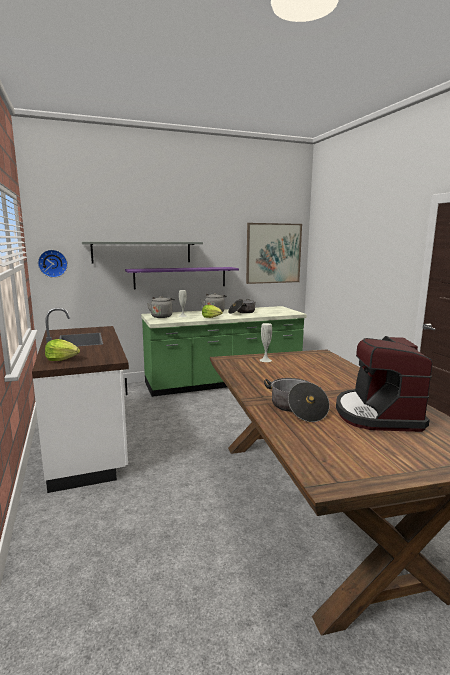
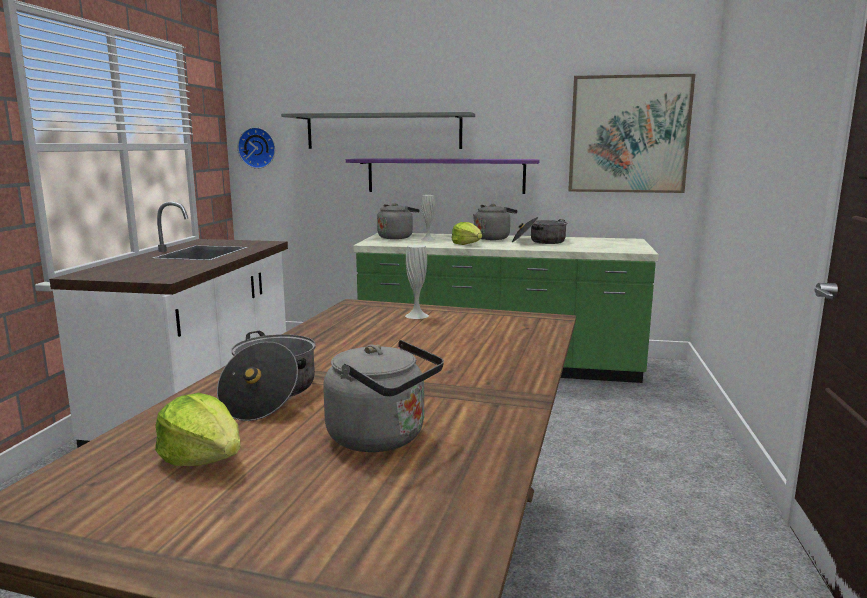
camera: 30 degrees right, 0 degrees up
lettuce [45,339,80,361] -> lettuce moved to [155,393,241,466]
coffee machine [336,336,432,432] -> grey kettle [323,340,444,452]

